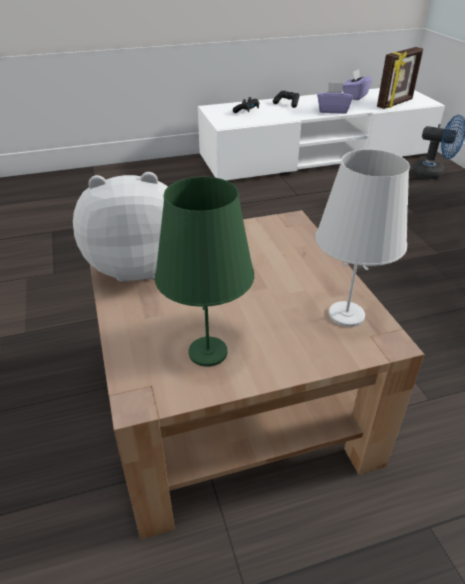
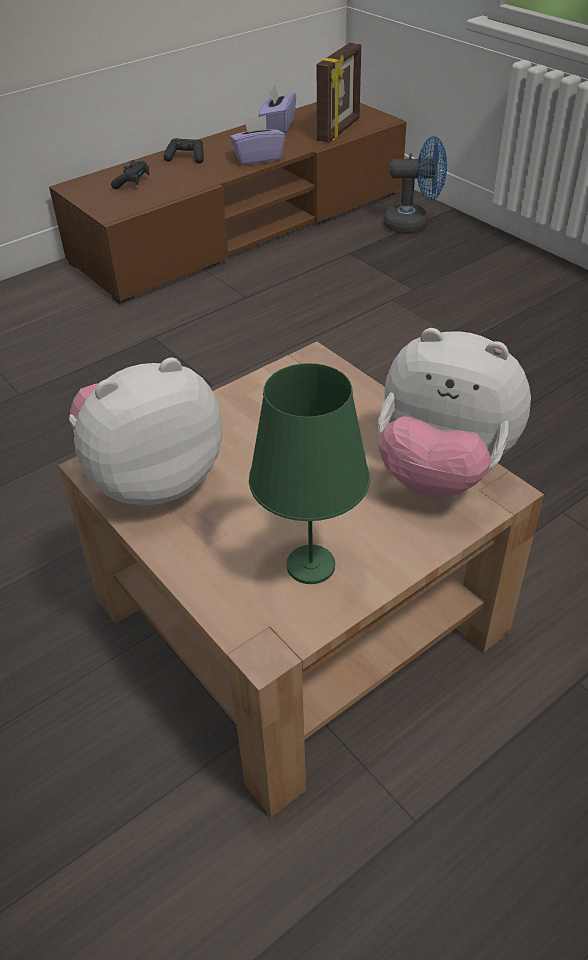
camera: 20 degrees left, 5 degrees up
white tv stand [198,88,445,181] -> brown tv stand [49,102,407,304]
white table lamp [315,149,410,327] -> plush toy [378,328,531,498]

